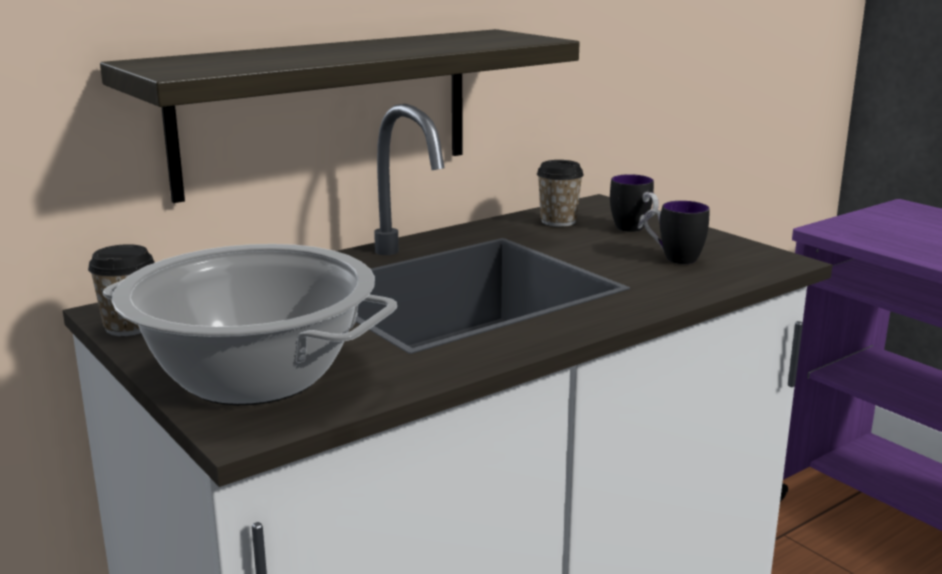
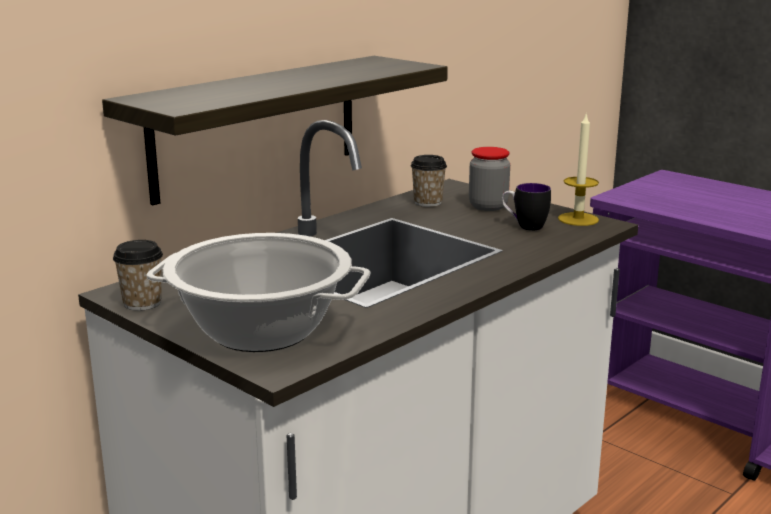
camera: 10 degrees left, 0 degrees up
mug [610,174,659,232] -> jar [469,147,510,211]
none -> candle [558,112,599,226]

